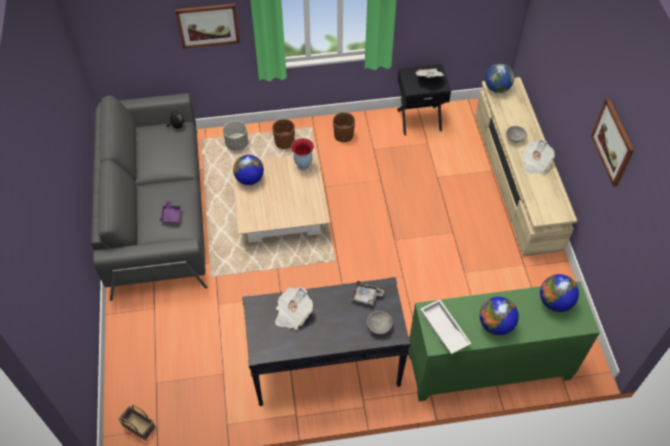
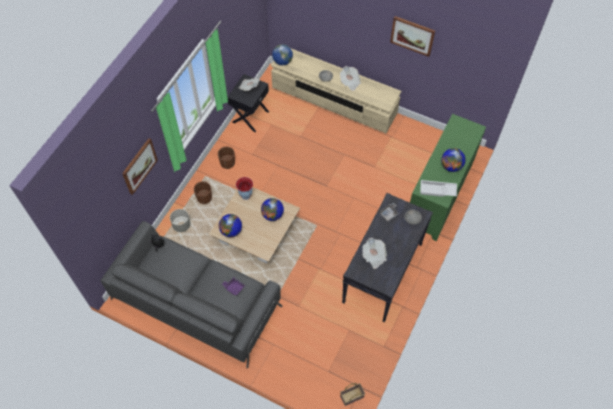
camera: 55 degrees left, 5 degrees up
globe [540,274,579,312] -> globe moved to [261,198,284,221]

